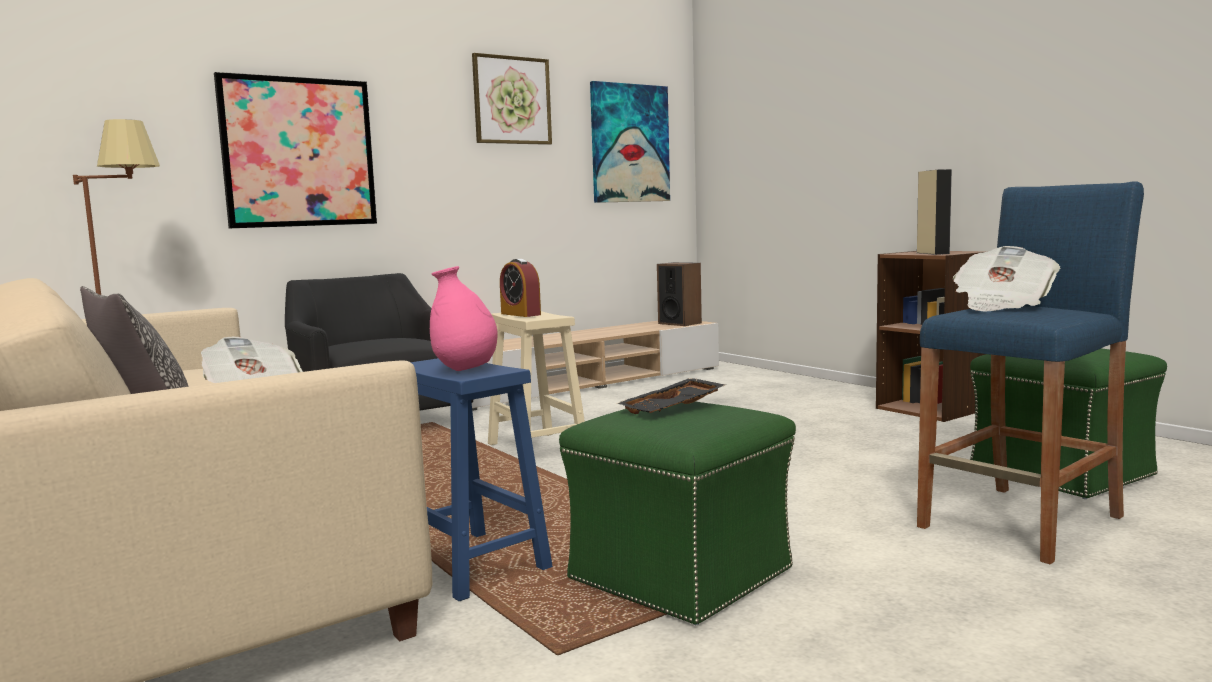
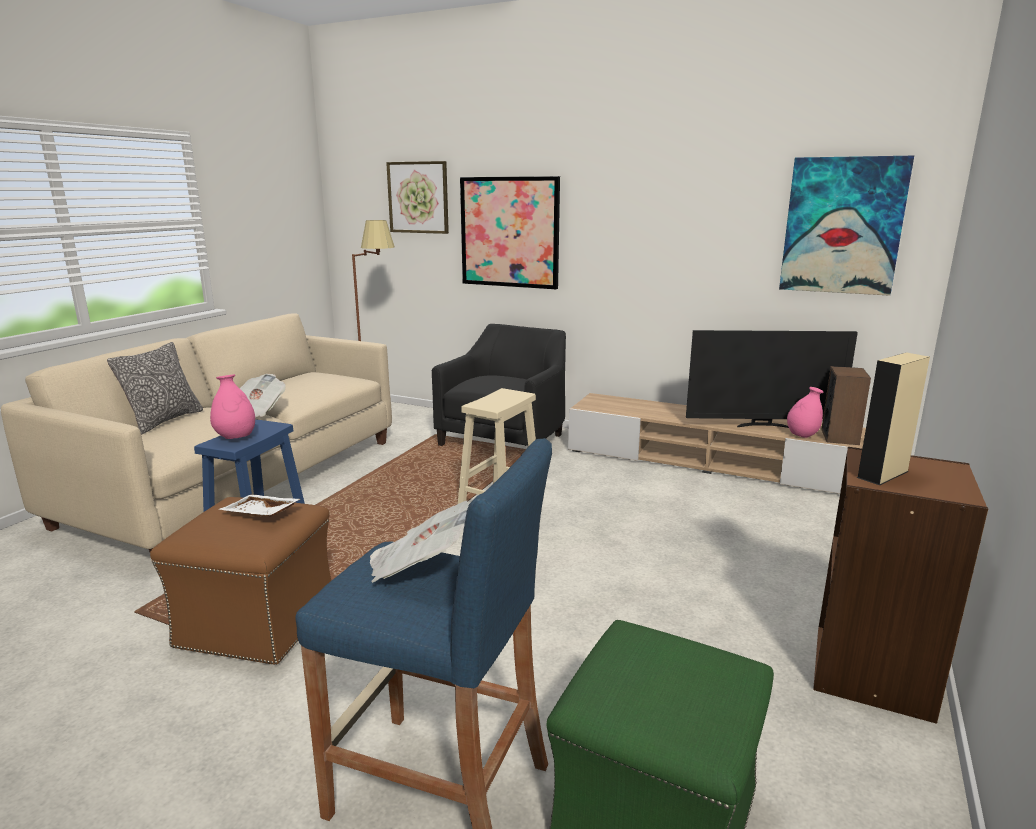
camera: 60 degrees right, 10 degrees up
picture [472,53,552,145] -> picture moved to [386,161,449,234]
alarm clock [500,259,541,317] -> none
green ottoman [559,402,796,625] -> brown ottoman [150,497,331,665]
black tray [616,378,725,414] -> white tray [219,495,300,517]
none -> television [686,330,858,428]
none -> pink vase [787,387,824,438]

